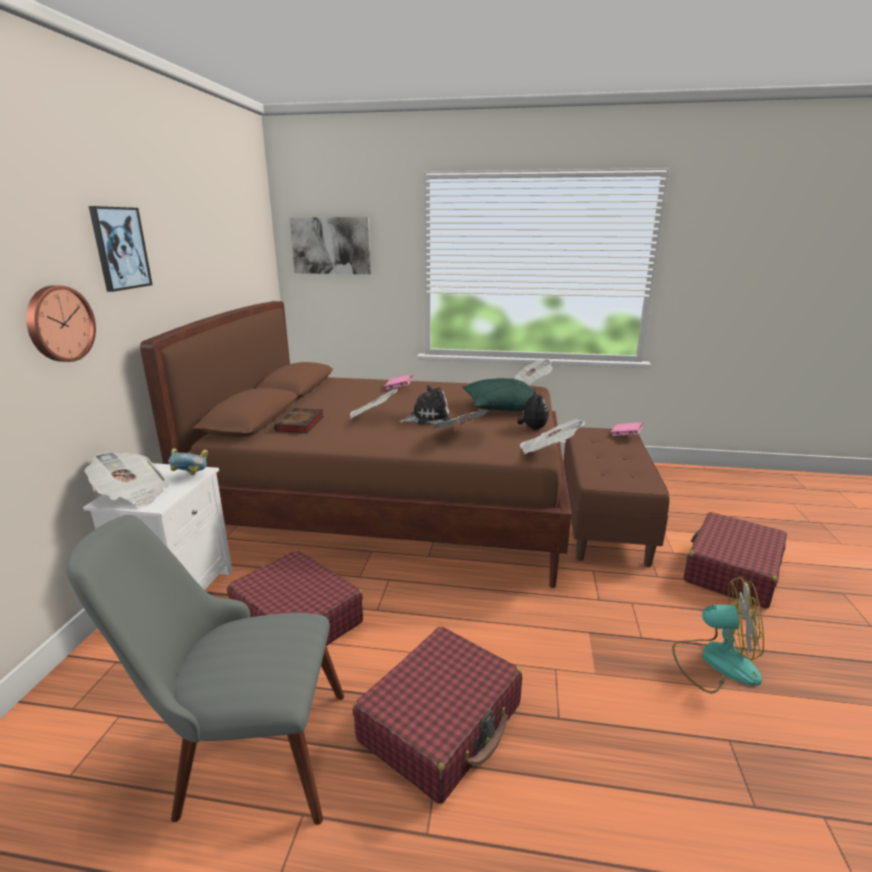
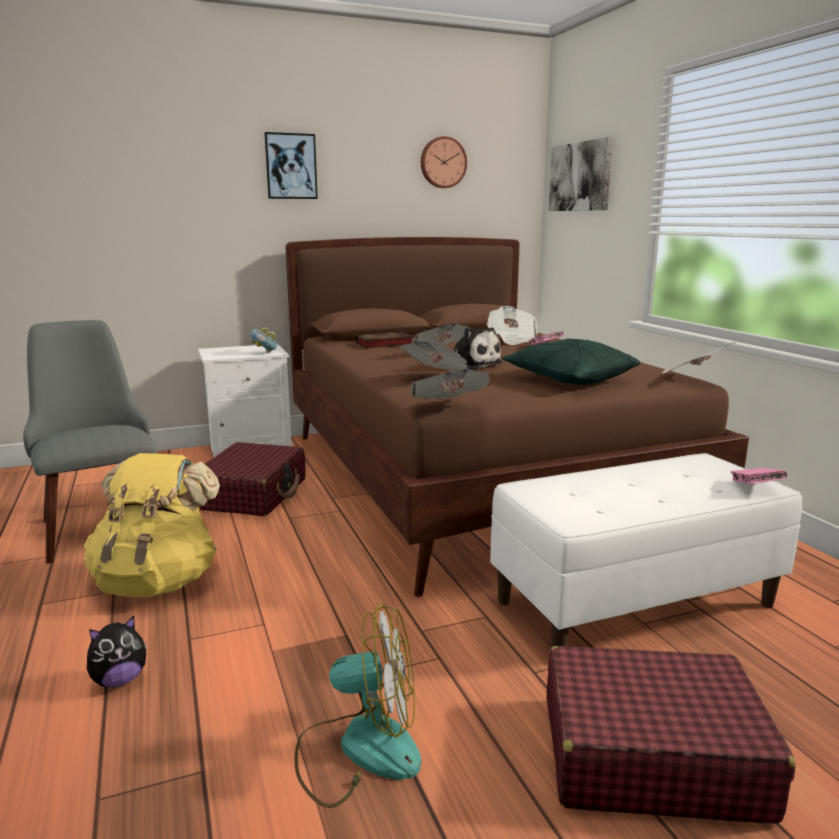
camera: 60 degrees right, 5 degrees down
wall clock [26,286,96,362] -> wall clock moved to [421,136,467,188]
newspaper [84,452,169,507] -> newspaper moved to [487,306,537,345]
red suitcase [353,626,522,804] -> yellow backpack [84,453,220,597]
plush toy [517,389,549,430] -> plush toy moved to [87,616,147,687]
brown bench [563,427,670,567] -> white bench [490,453,802,648]
fan [672,576,764,693] -> fan turned 75 degrees counterclockwise [294,604,422,808]

